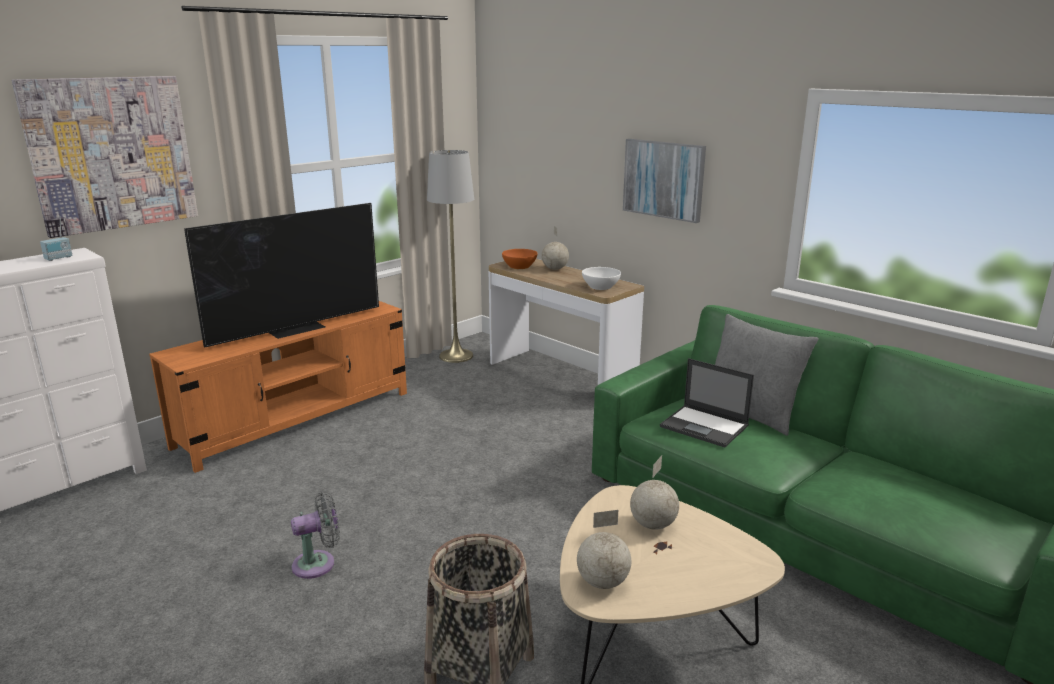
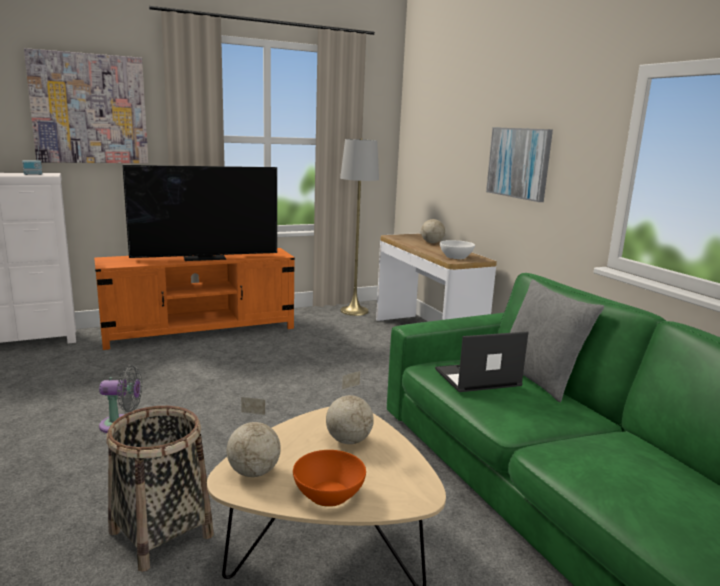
camera: 20 degrees right, 5 degrees down
orange bowl [502,249,538,269] -> orange bowl moved to [293,450,366,507]
laptop [660,358,754,447] -> laptop turned 105 degrees clockwise [435,331,528,392]

